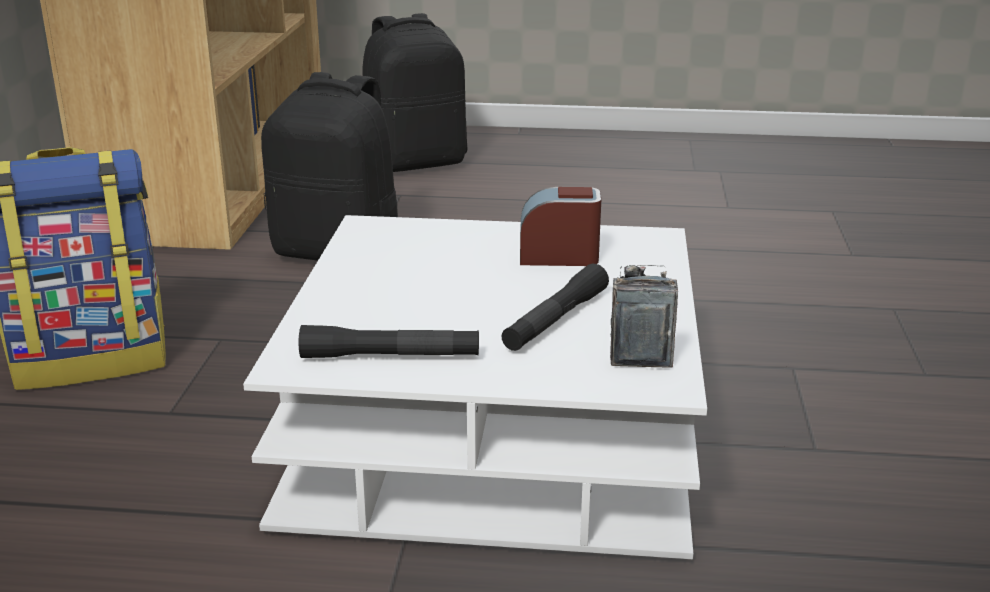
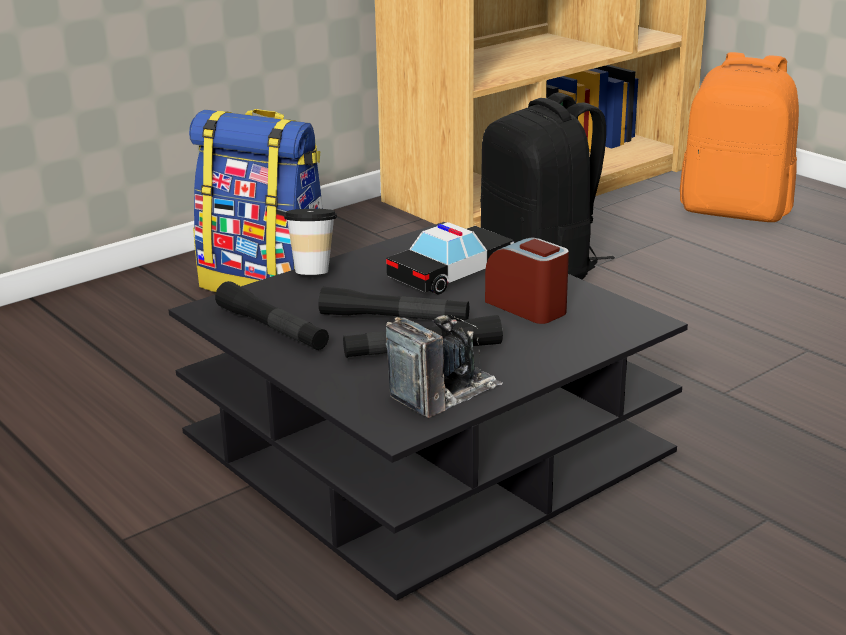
camera: 45 degrees right, 0 degrees up
white coffee table [243,215,707,559] -> black coffee table [169,222,688,601]
black backpack [362,13,467,172] -> orange backpack [680,52,799,222]
none -> cup [284,209,337,275]
none -> black flashlight [319,287,469,321]
none -> toy car [386,222,514,294]

